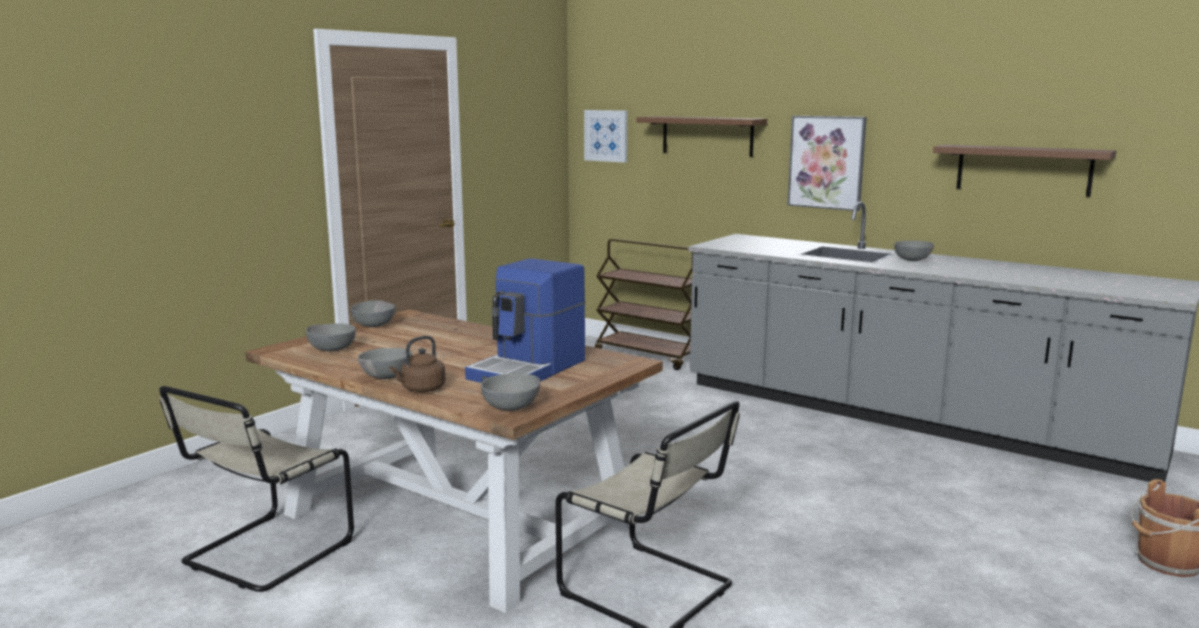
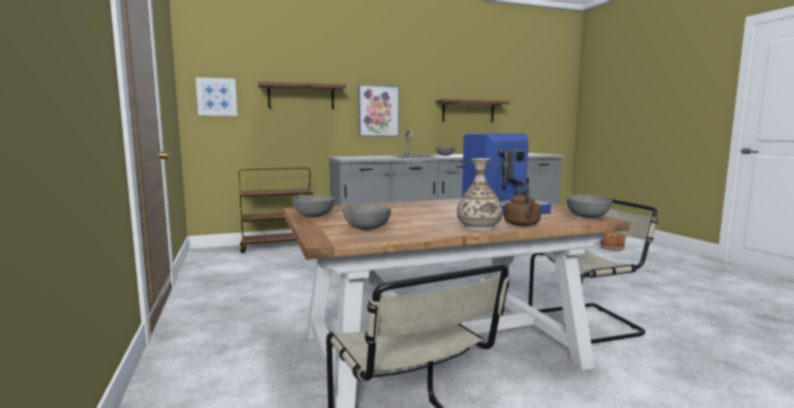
camera: 55 degrees left, 5 degrees down
grey bowl [358,348,412,379] -> vase [457,158,503,231]

